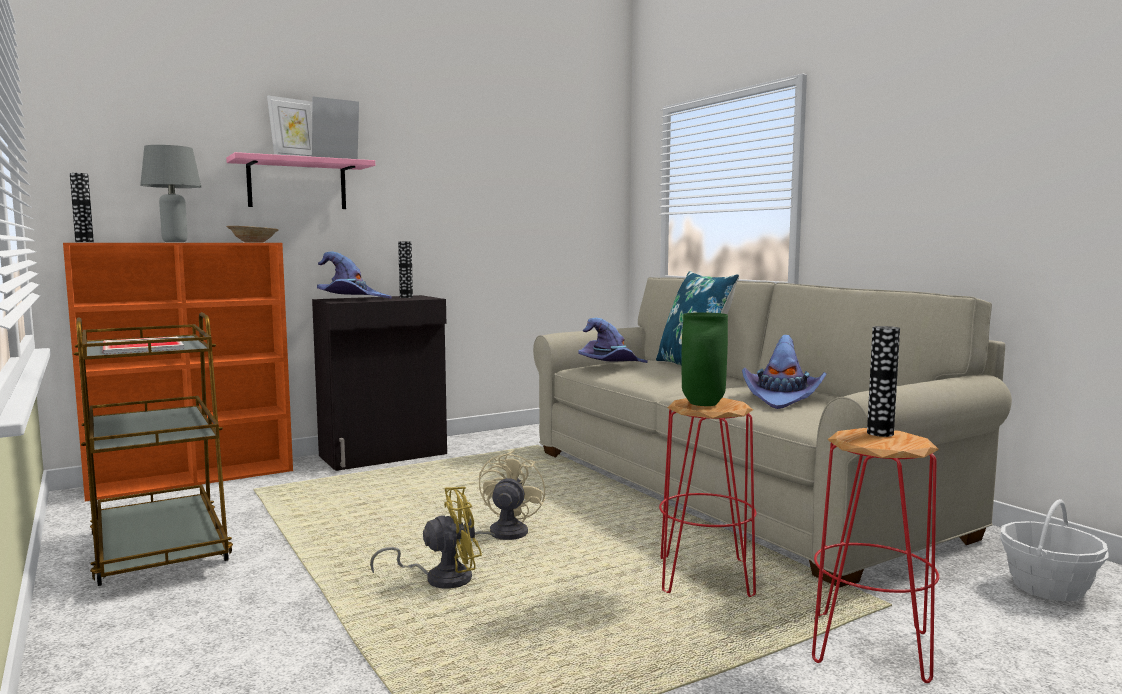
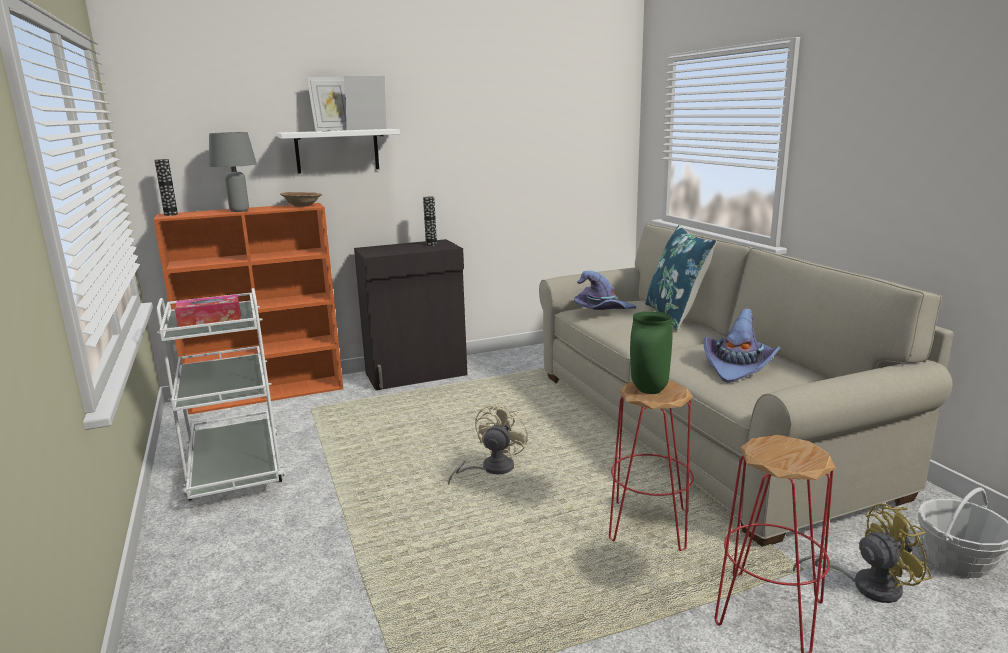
camera: 10 degrees right, 10 degrees up
brown cart [74,312,233,586] -> white cart [157,288,284,501]
book [103,336,185,354] -> tissue box [175,294,241,327]
pink shelf [226,152,375,209] -> white shelf [277,129,400,174]
purple hat [317,251,392,299] -> none
yellow fan [370,487,482,589] -> yellow fan moved to [793,503,931,603]
vase [867,326,900,437] -> none

